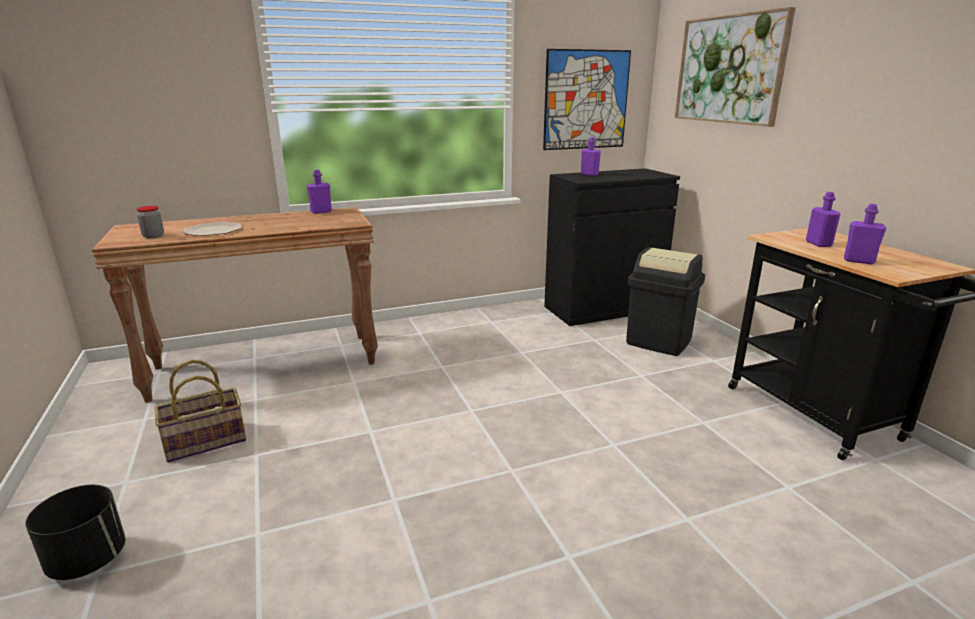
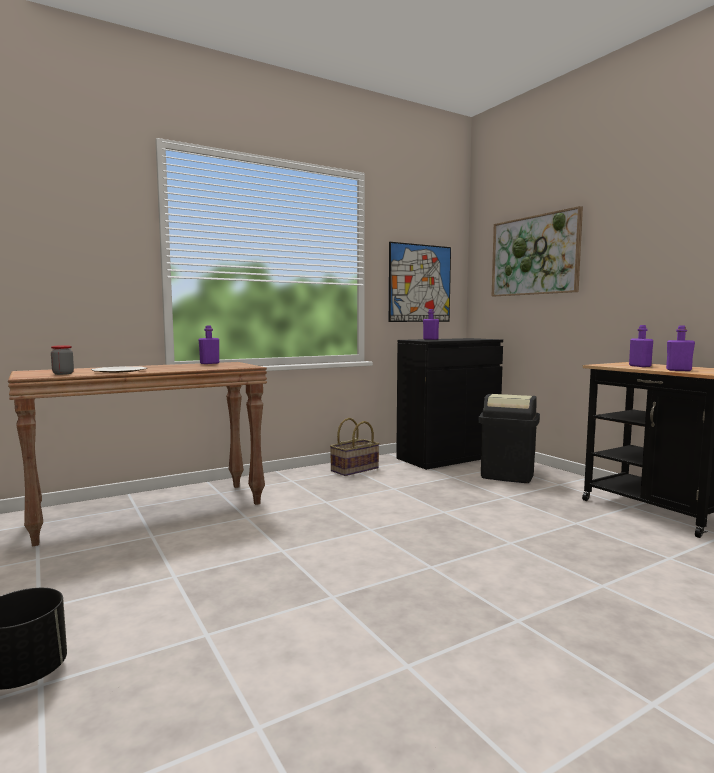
camera: 10 degrees left, 15 degrees down
basket [155,360,246,462] -> basket moved to [330,418,380,476]

